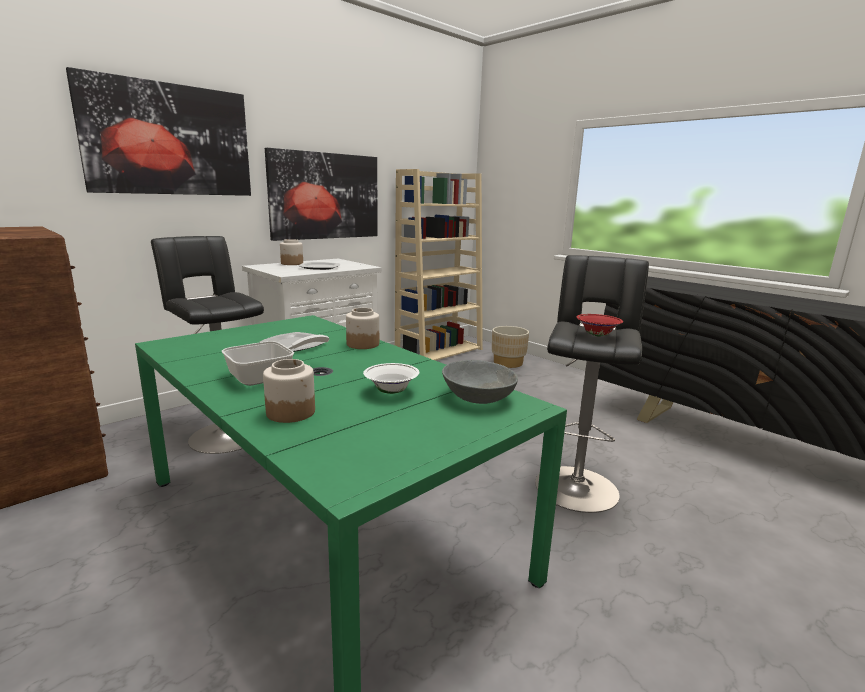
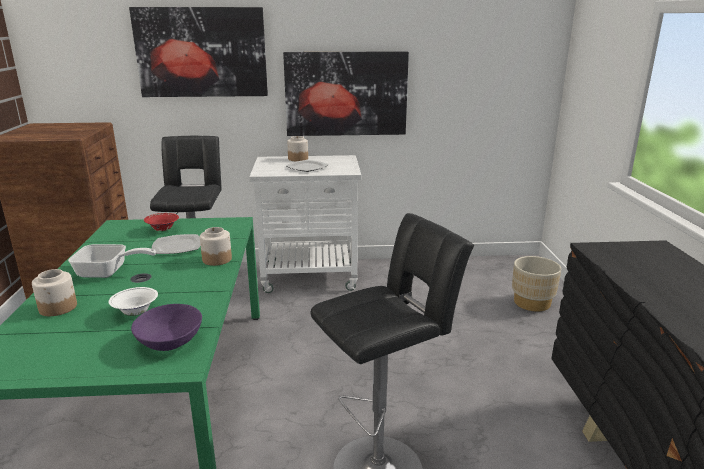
camera: 40 degrees right, 5 degrees up
beige bookcase [395,169,483,361] -> none
grey bowl [442,360,518,404] -> purple bowl [131,304,202,351]
red bowl [576,314,623,336] -> red bowl moved to [144,213,179,231]

